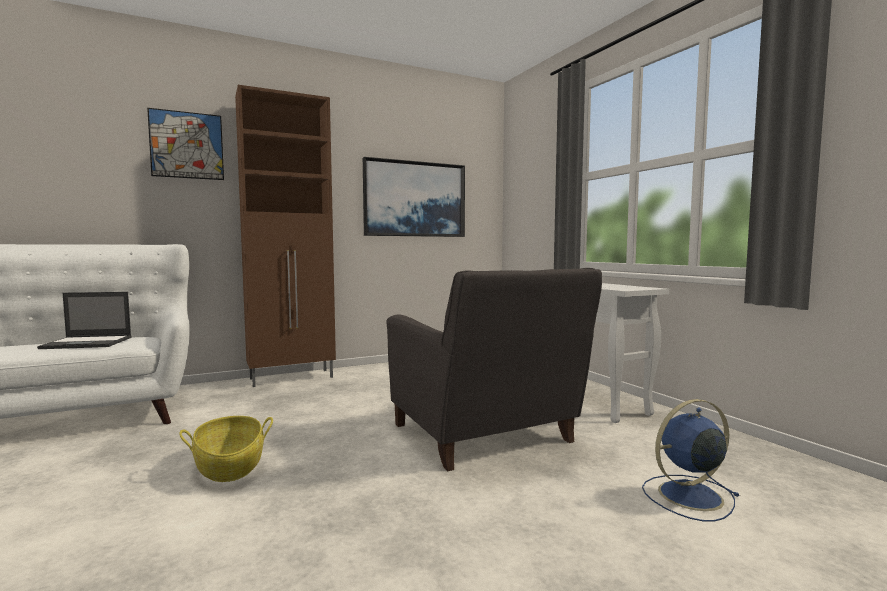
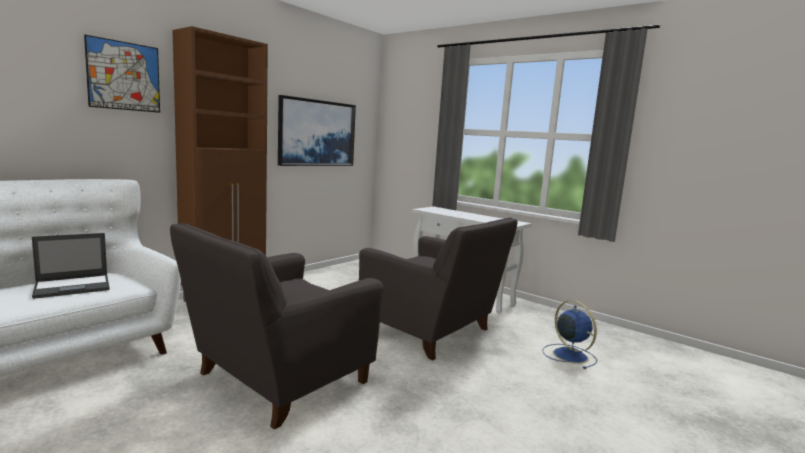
camera: 25 degrees left, 5 degrees up
basket [179,416,273,482] -> grey armchair [170,223,383,430]
blue fan [642,399,740,522] -> blue fan turned 105 degrees clockwise [542,300,597,369]

